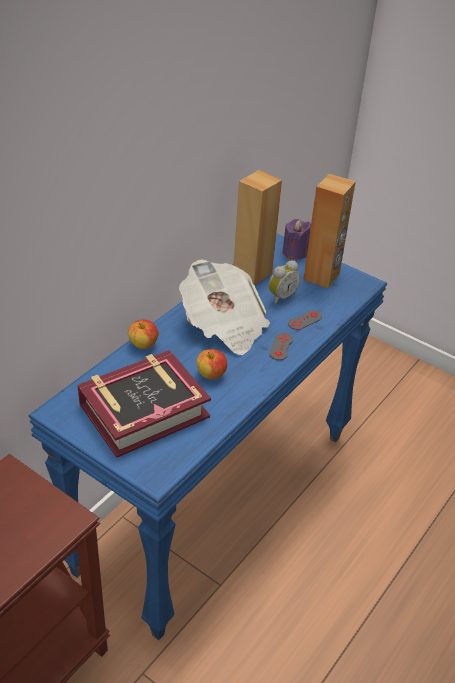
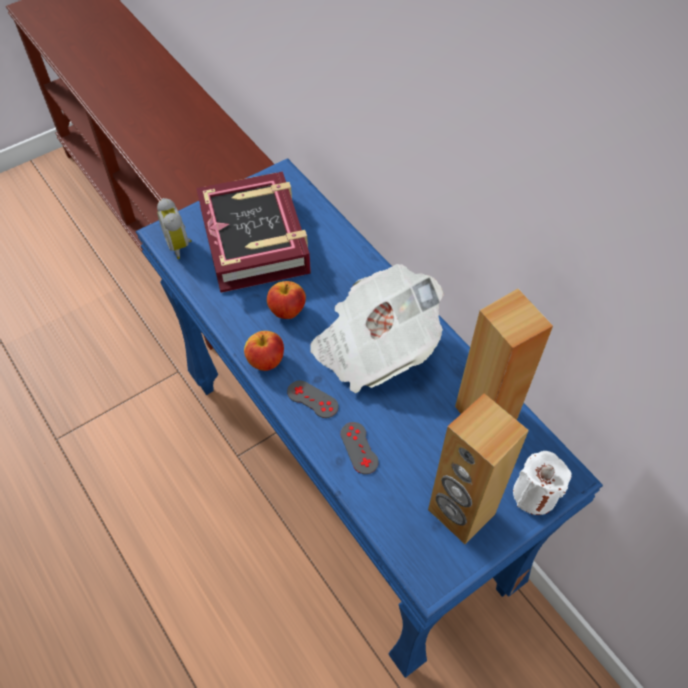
camera: 110 degrees right, 15 degrees up
apple [128,320,158,349] -> apple moved to [244,331,284,371]
alarm clock [269,260,300,304] -> alarm clock moved to [157,198,192,259]
purple candle [282,219,311,260] -> white candle [513,451,572,515]

